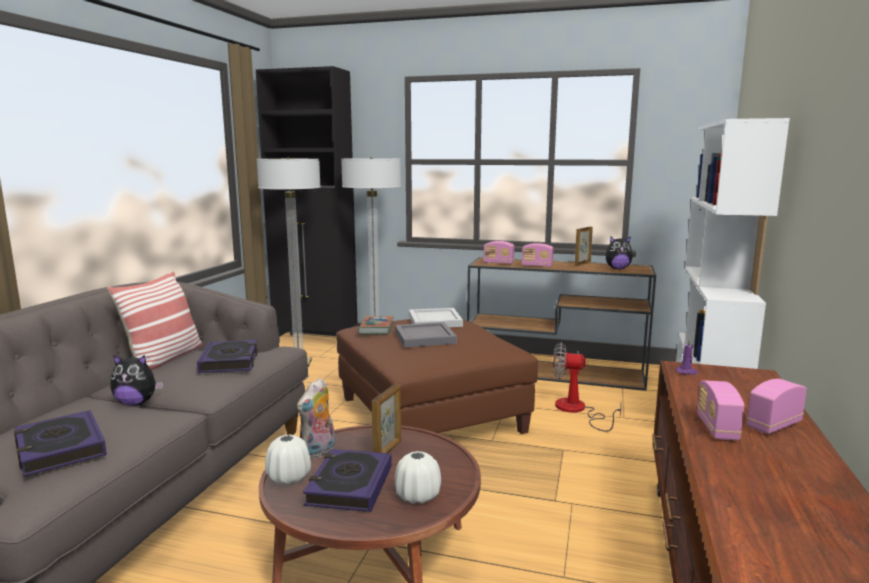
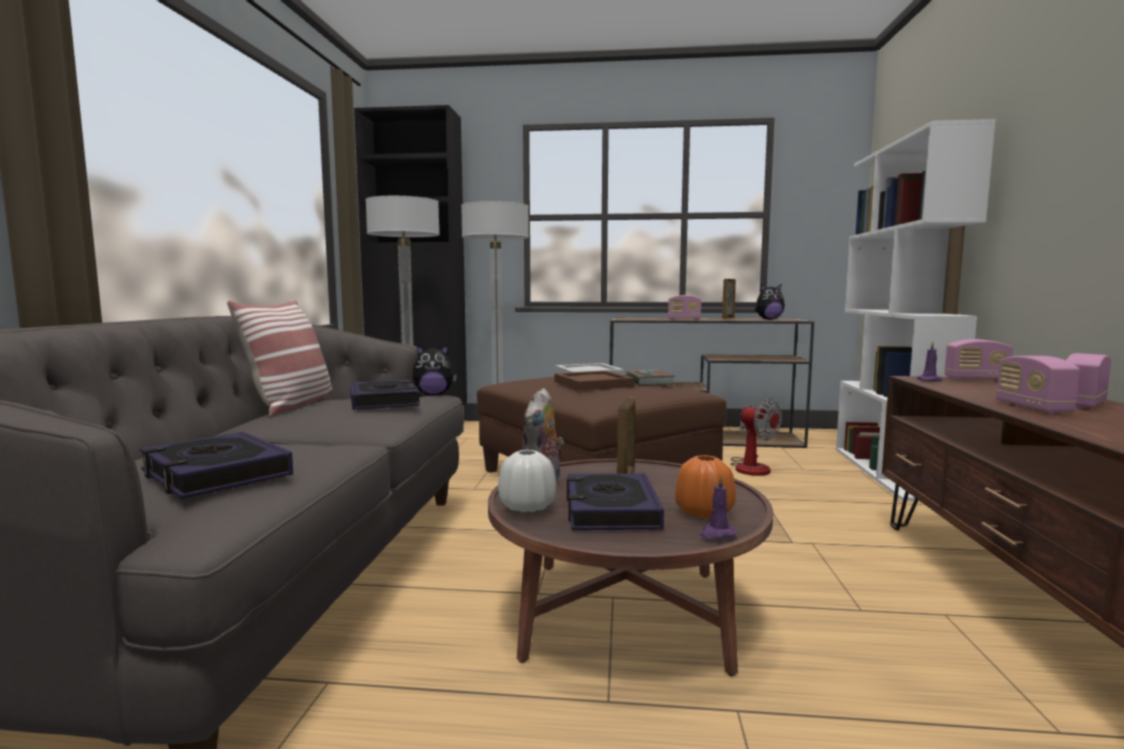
camera: 10 degrees left, 5 degrees down
plush toy [110,355,163,406] -> plush toy moved to [413,344,457,395]
book [358,316,394,334] -> book moved to [625,370,675,385]
grey tray [395,322,457,348] -> brown tray [554,371,635,391]
white vase [395,451,441,504] -> orange vase [675,455,736,519]
radio [483,241,514,264] -> radio moved to [944,339,1013,380]
fan [553,342,622,432] -> fan turned 135 degrees counterclockwise [731,398,782,476]
none -> purple candle [700,475,737,539]

